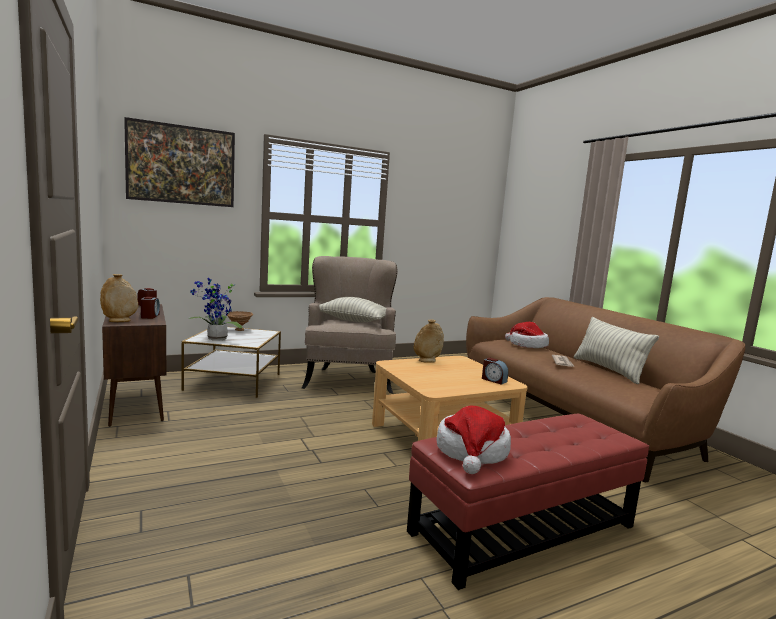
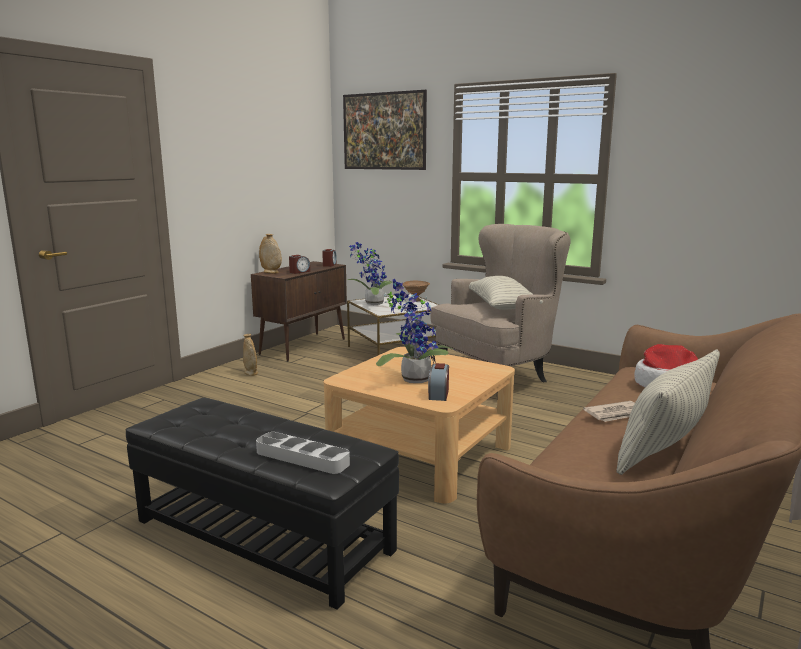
camera: 60 degrees right, 5 degrees up
red ottoman [407,414,649,590] -> black ottoman [125,398,399,610]
beige vase [413,319,444,362] -> beige vase moved to [243,334,258,376]
hat [436,406,511,474] -> none
none -> grey tray [256,432,350,474]
none -> potted plant [376,279,454,383]

